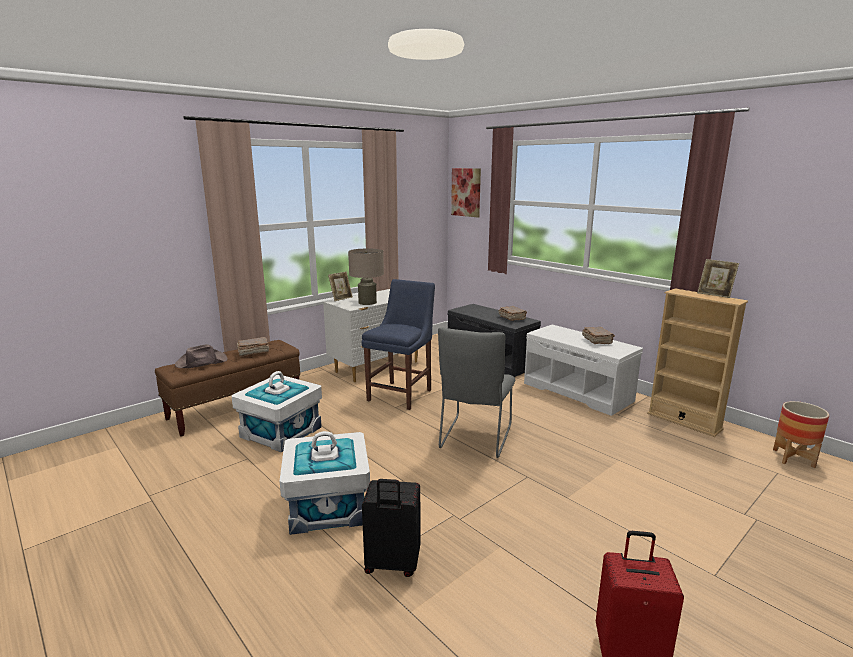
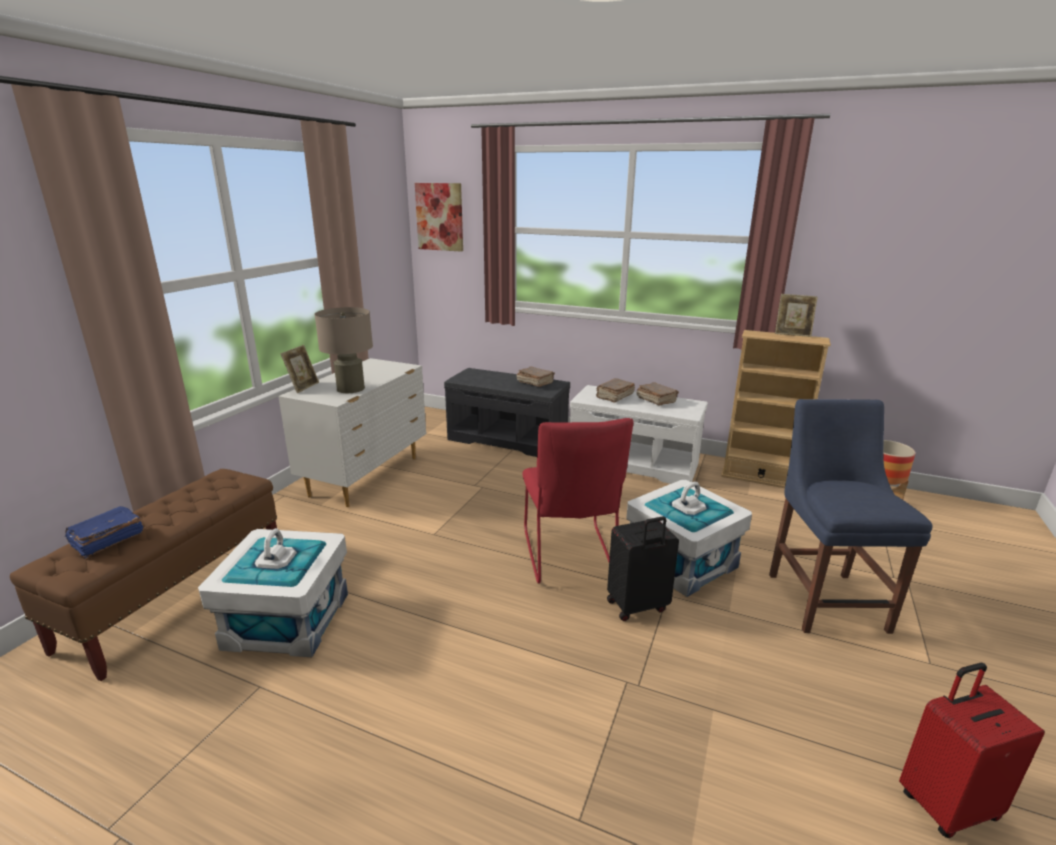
camera: 25 degrees left, 5 degrees up
brown hat [175,344,227,368] -> blue book [65,506,143,558]
brown book [237,337,269,357] -> brown book moved to [596,378,635,403]
white storage box [279,431,370,535] -> white storage box moved to [626,480,752,597]
blue chair [361,279,435,410] -> blue chair moved to [769,399,932,634]
black suitcase [362,479,421,577] -> black suitcase moved to [607,516,679,621]
grey chair [438,328,515,458] -> red chair [522,418,633,584]

